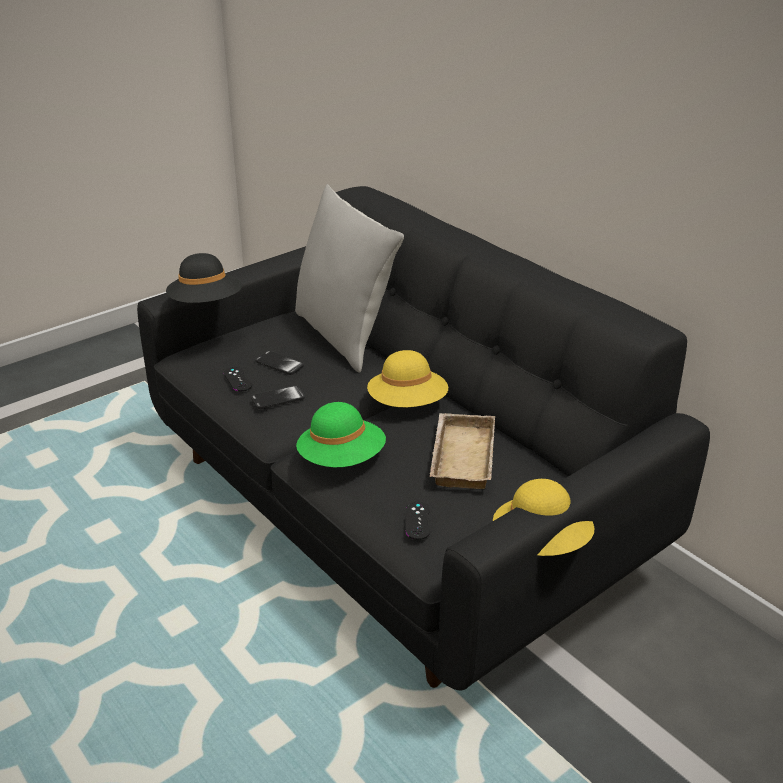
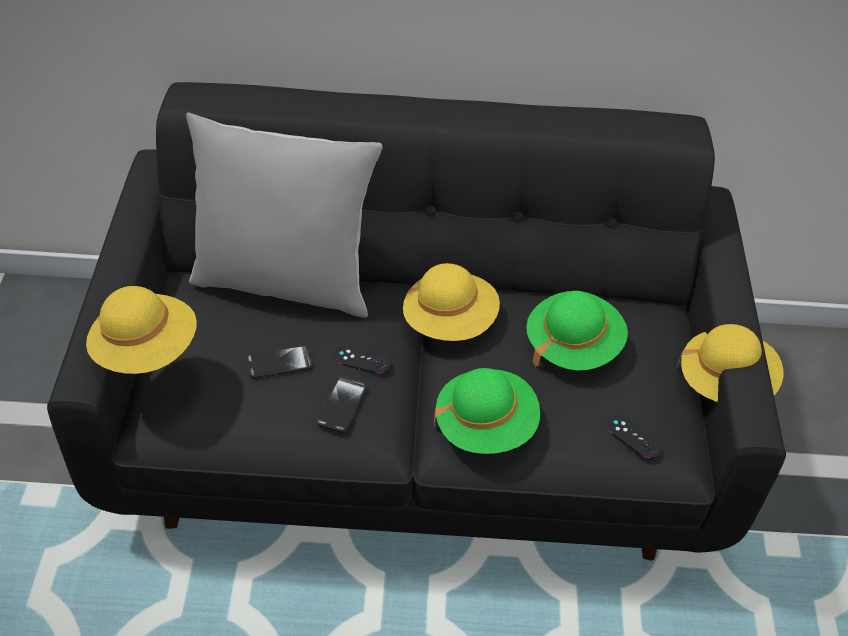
camera: 50 degrees left, 15 degrees up
black hat [166,253,242,303] -> yellow hat [86,286,197,374]
black game controller [224,367,252,391] -> black game controller moved to [335,345,391,374]
beige tray [430,413,495,489] -> green hat [526,291,628,370]

